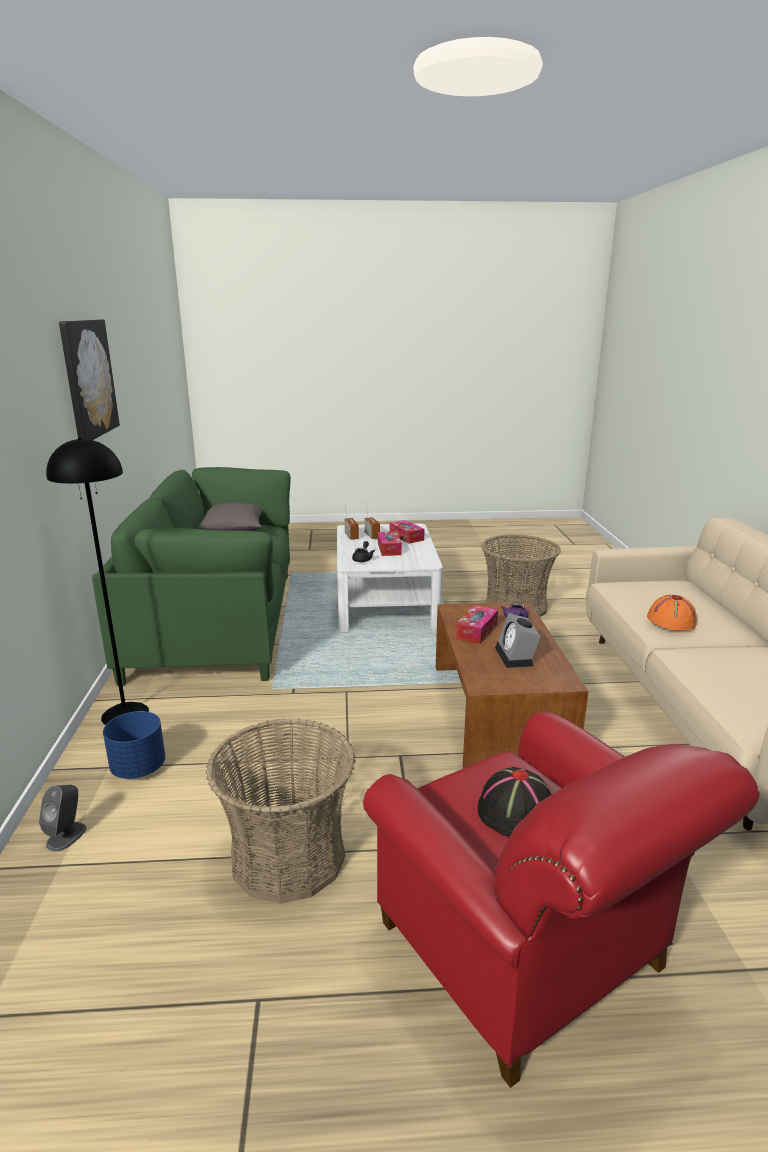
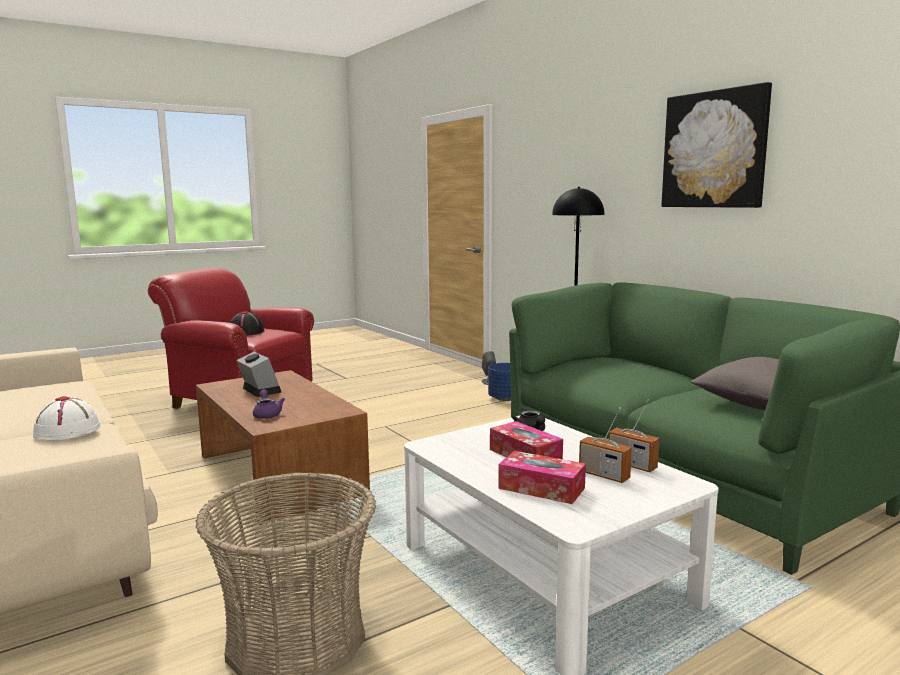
camera: 150 degrees right, 10 degrees down
basket [206,718,356,904] -> none
tissue box [456,605,498,644] -> none
orange hat [647,595,697,631] -> white hat [33,396,100,440]

